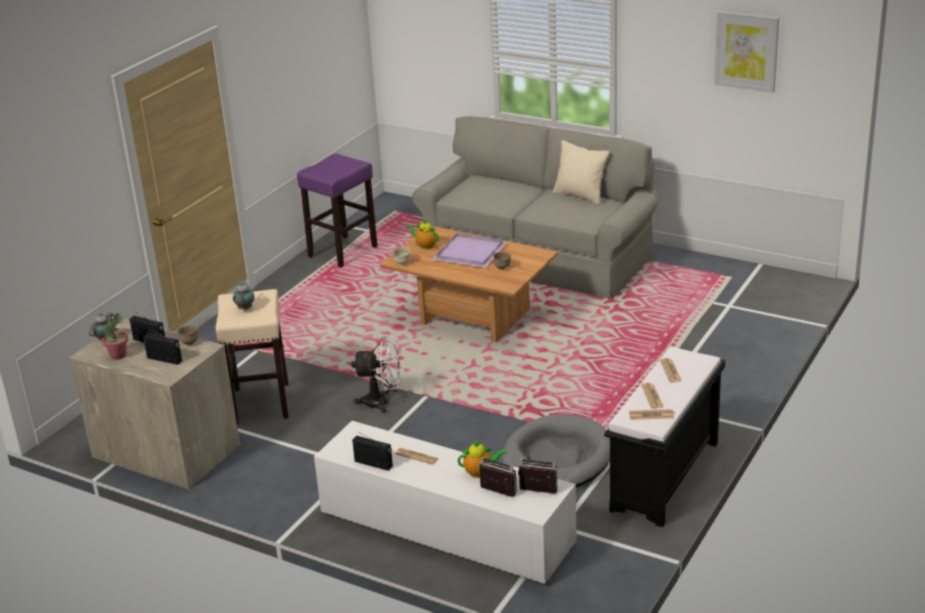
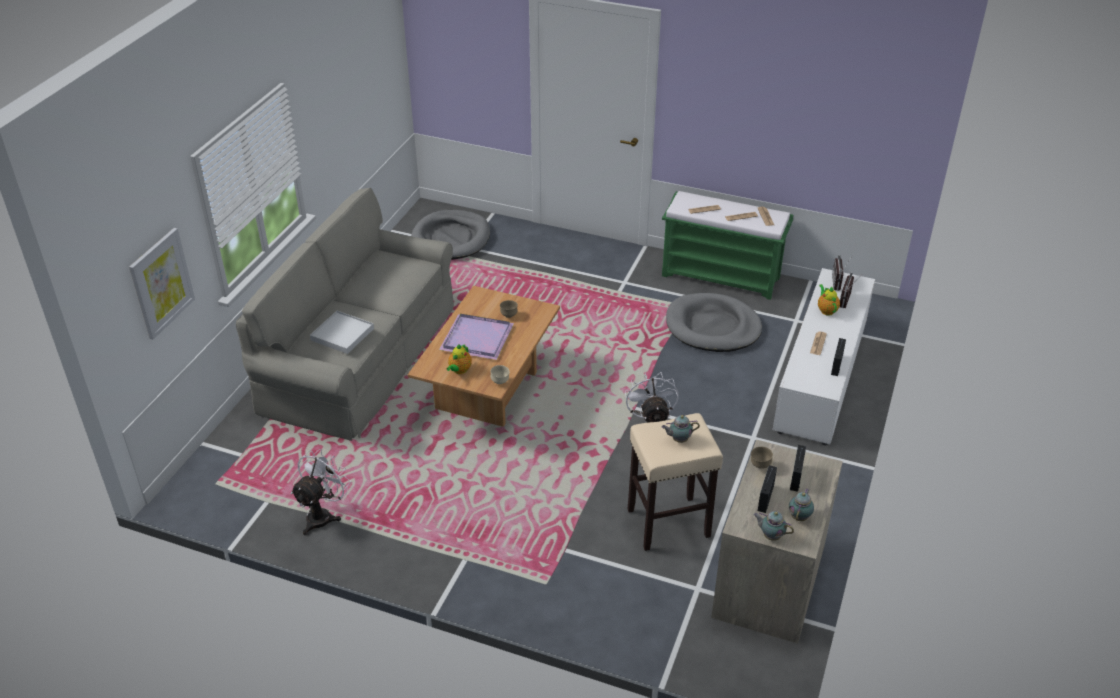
camera: 100 degrees left, 10 degrees up
potted plant [102,312,128,360] -> teapot [789,488,814,521]
purple stool [297,154,377,267] -> white fan [291,449,351,535]
beige pillow [553,140,609,205] -> none
black bench [604,347,725,527] -> green bench [662,191,793,300]
picture [714,11,779,93] -> picture moved to [129,228,195,340]
none -> white tray [310,311,374,354]
none -> grey dog bed [411,210,490,260]

